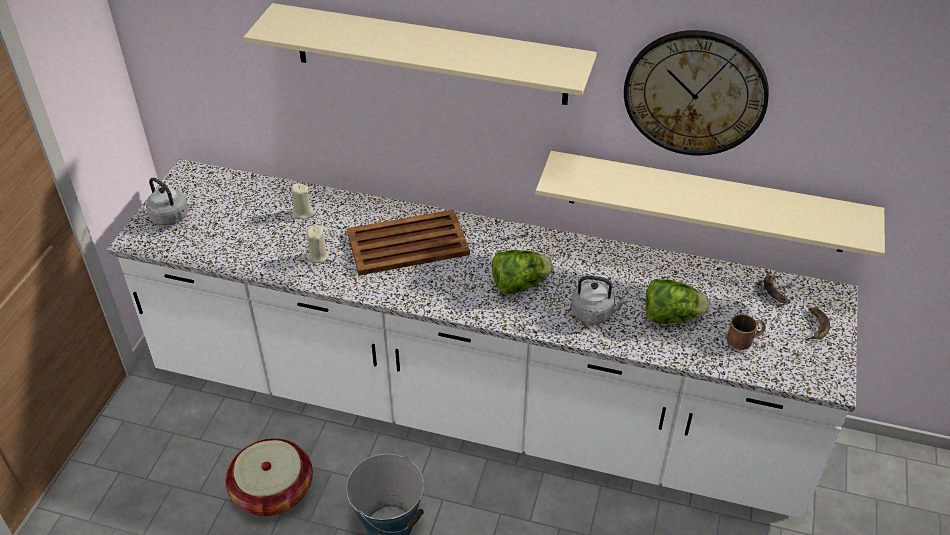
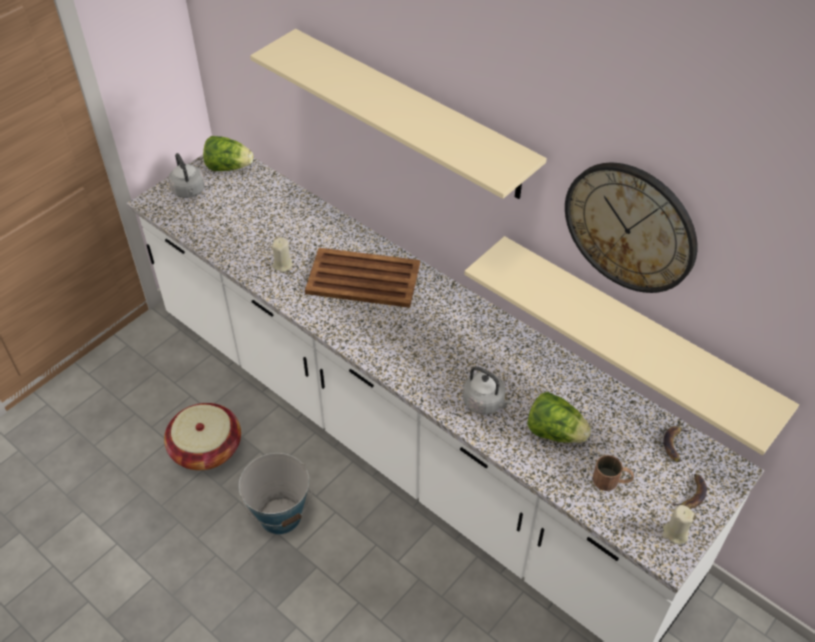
camera: 25 degrees right, 5 degrees up
beige candle [291,183,314,219] -> beige candle moved to [662,505,694,544]
lettuce [492,250,553,294] -> lettuce moved to [203,136,254,171]

